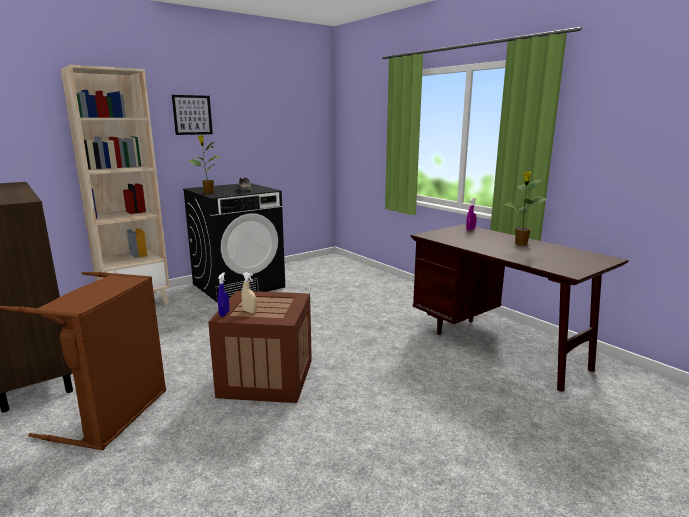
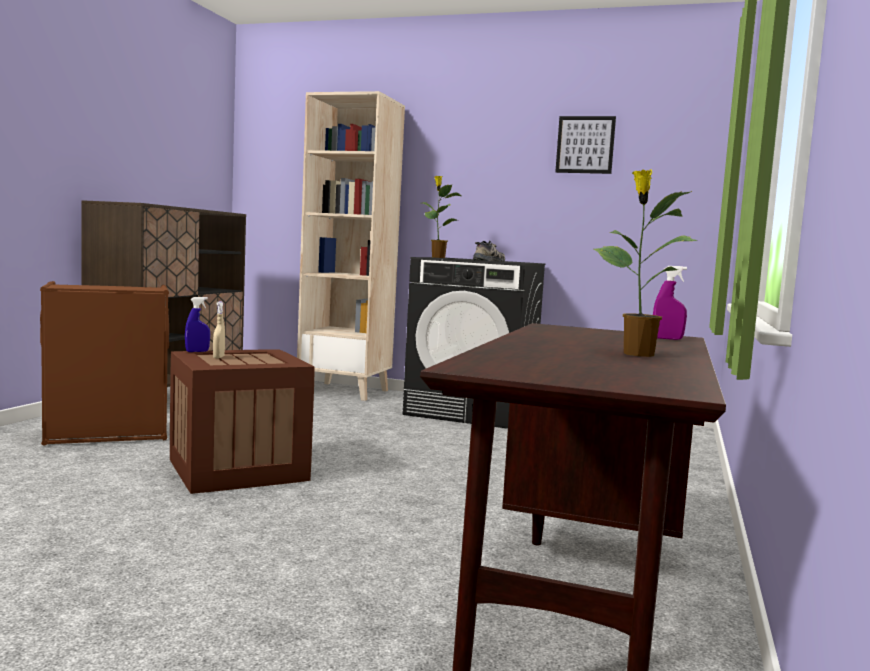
camera: 55 degrees right, 10 degrees down
picture [172,95,213,135] -> picture moved to [555,116,616,174]

